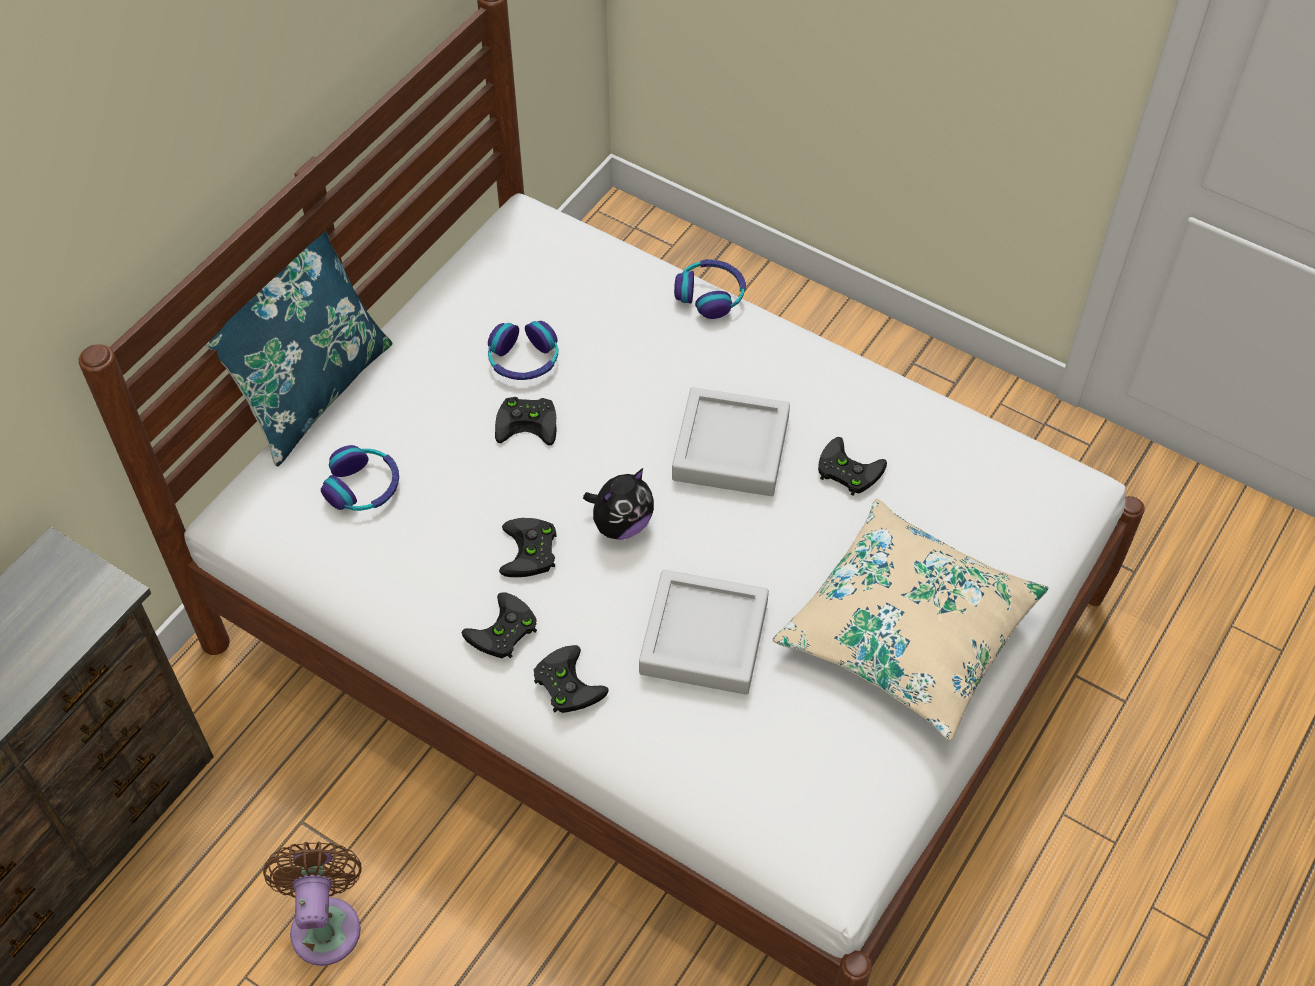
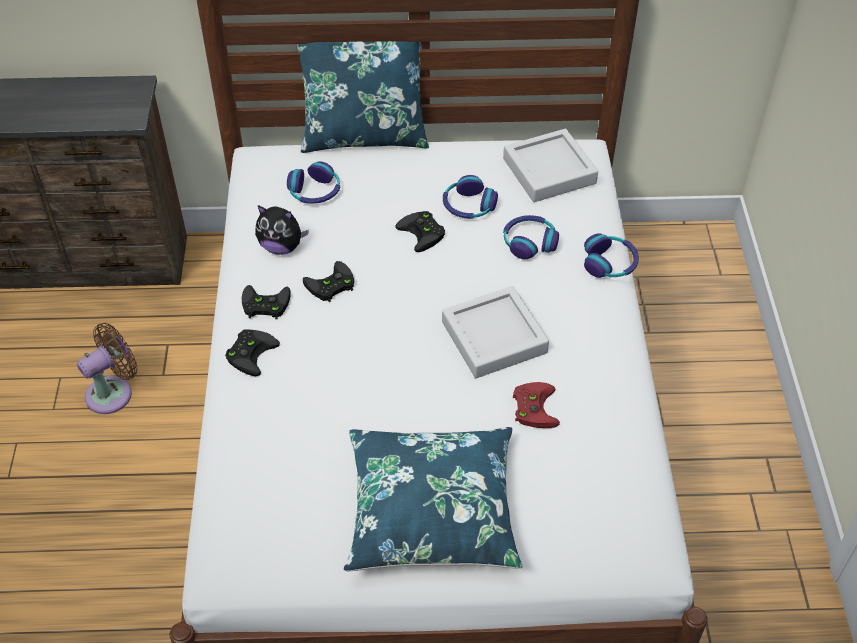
camera: 55 degrees right, 5 degrees down
plush toy [583,468,654,540] -> plush toy moved to [255,205,309,255]
grey tray [639,570,769,695] -> grey tray moved to [503,129,598,202]
beige pillow [773,499,1048,741] -> blue pillow [344,427,523,571]
black game controller [818,437,887,496] -> red game controller [513,382,560,428]
none -> headphones [503,215,559,259]

